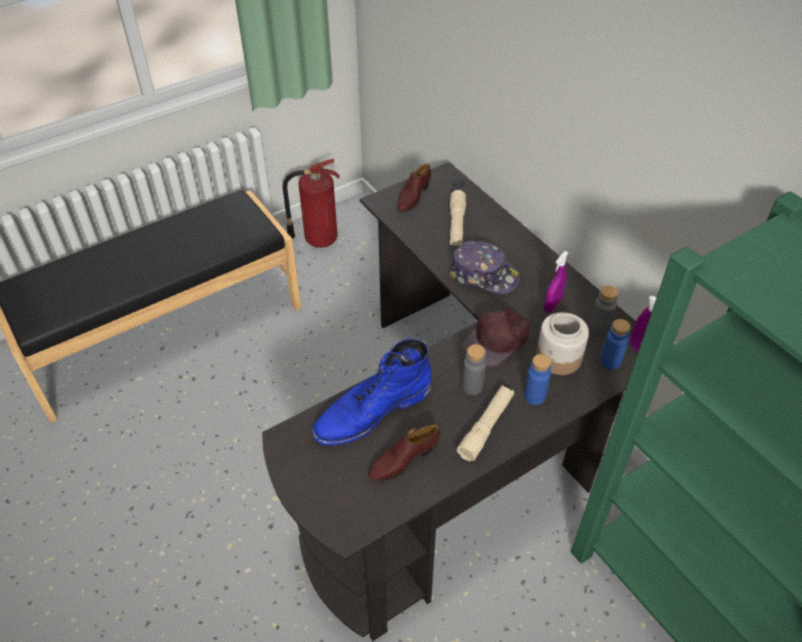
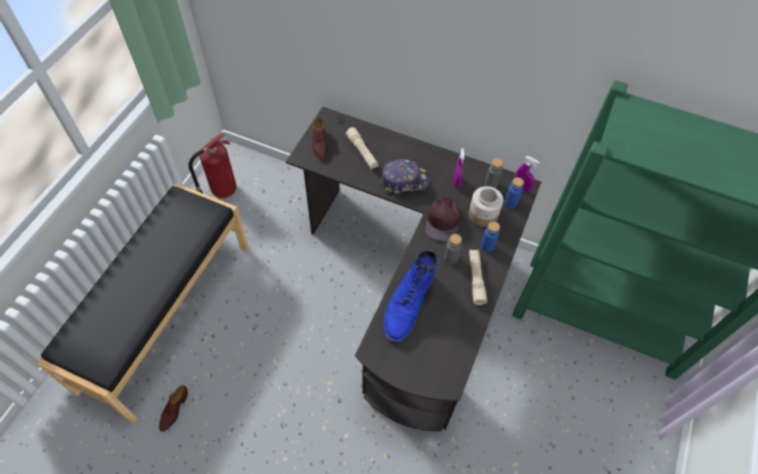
camera: 35 degrees left, 10 degrees up
brown shoe [368,424,440,481] -> brown shoe moved to [159,385,188,432]

